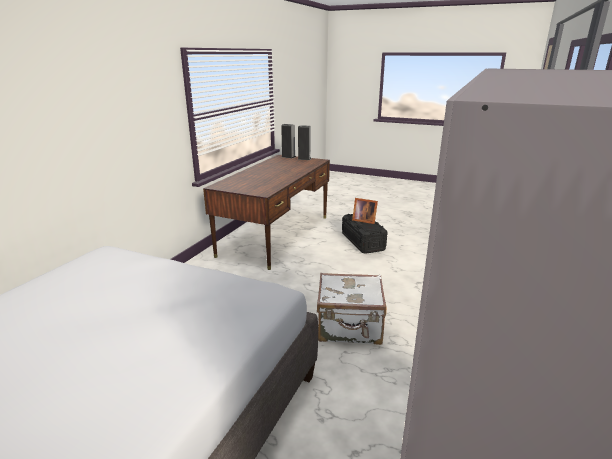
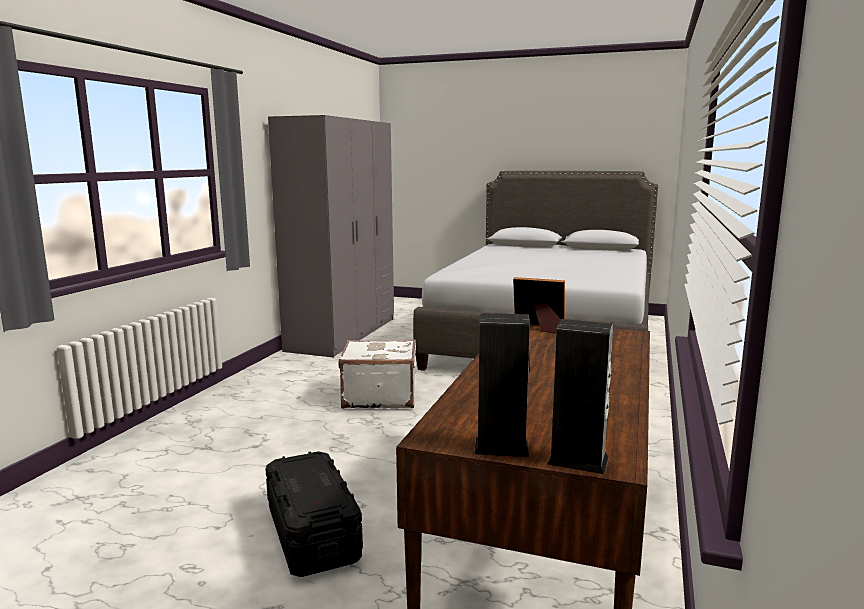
camera: 175 degrees right, 10 degrees down
picture frame [352,198,378,224] -> picture frame moved to [513,277,565,334]

